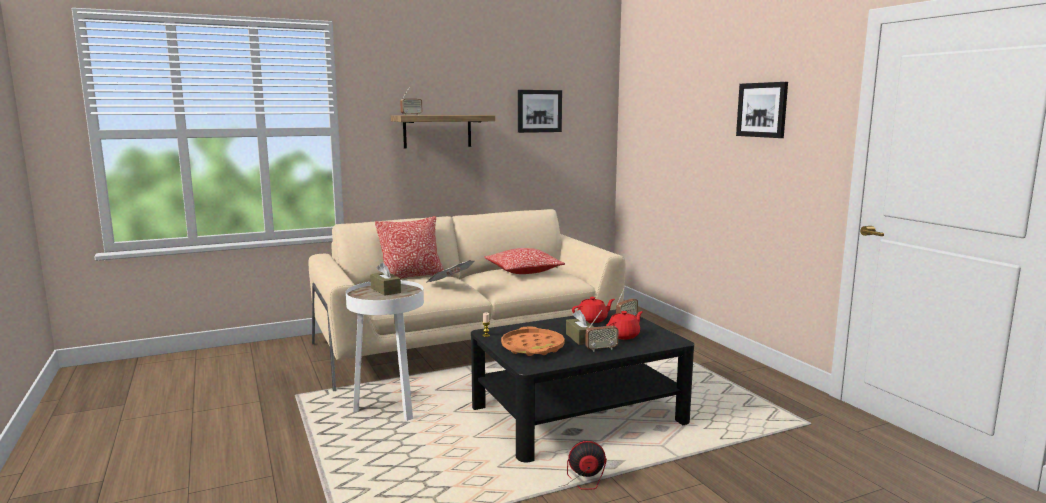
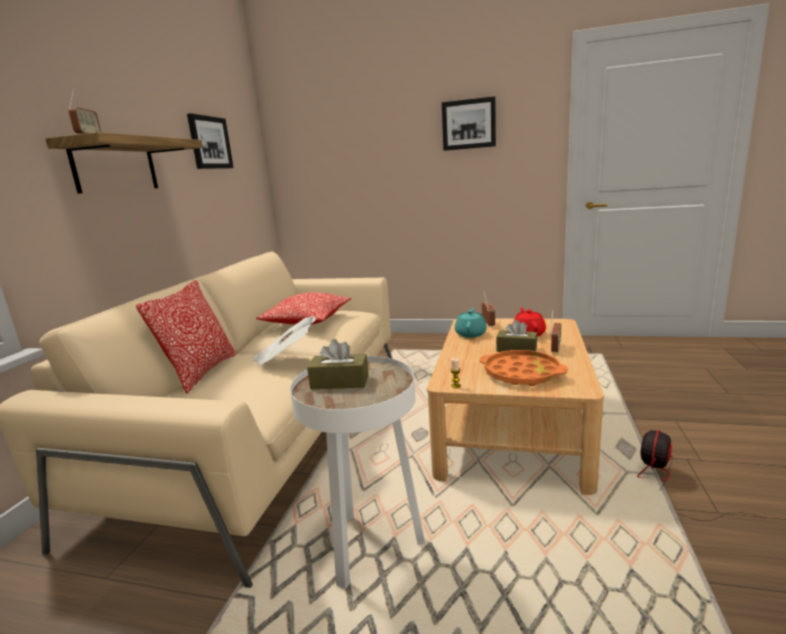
camera: 50 degrees left, 5 degrees up
black coffee table [471,310,694,463] -> beige coffee table [427,319,604,495]
red teapot [572,297,615,323] -> turquoise teapot [455,308,487,338]

